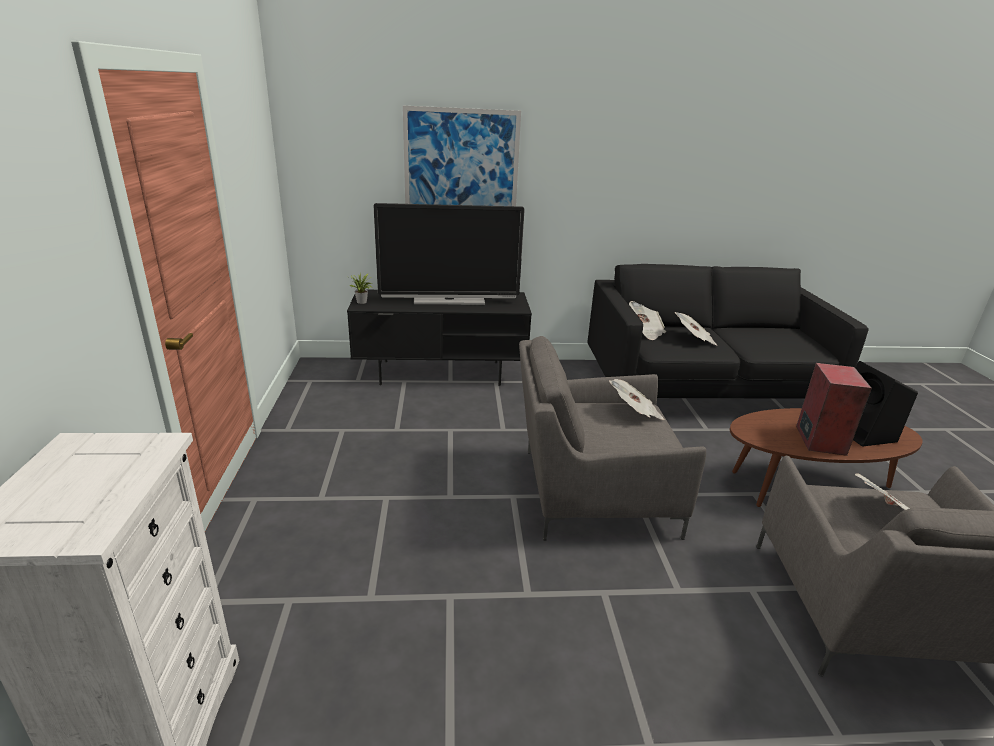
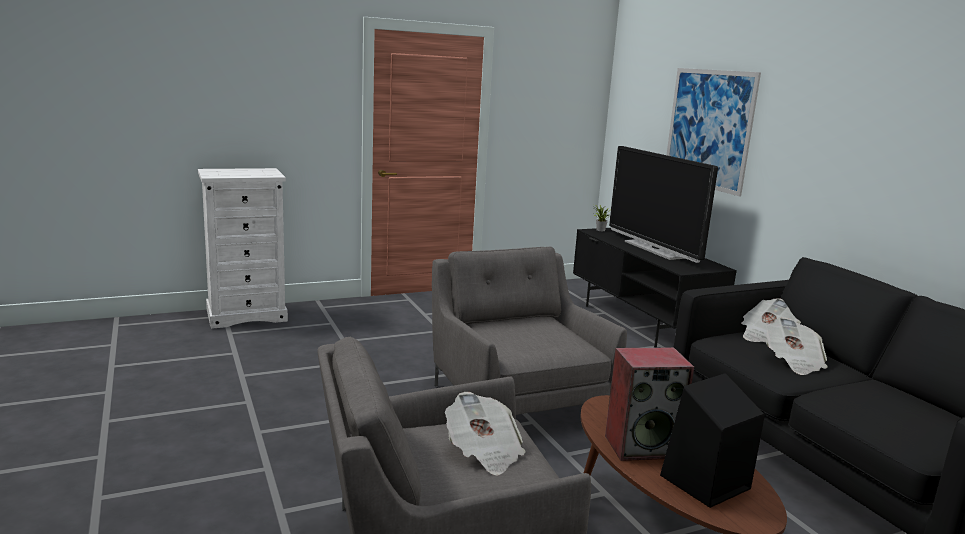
camera: 70 degrees right, 10 degrees down
newspaper [609,379,664,420] -> none

